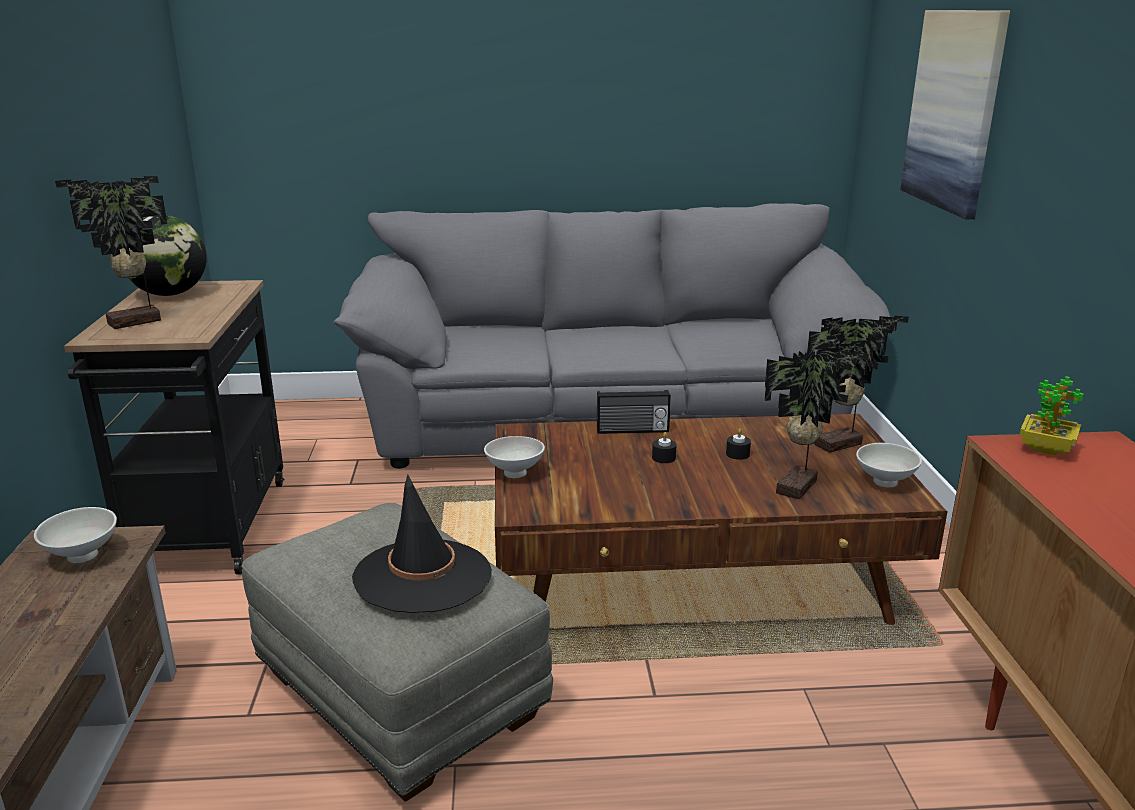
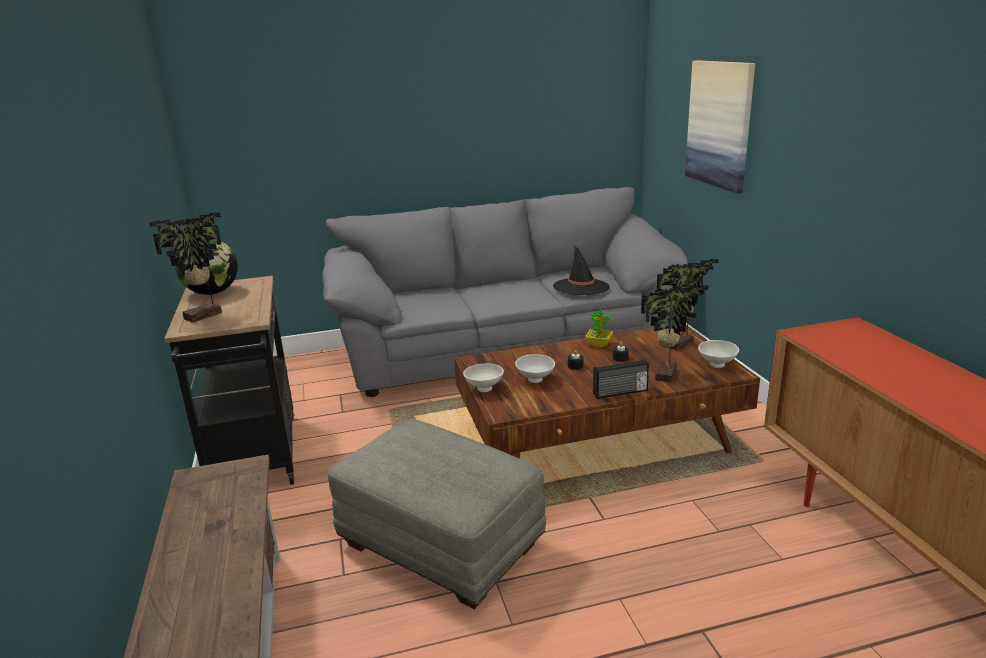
camera: 10 degrees left, 0 degrees up
white bowl [34,507,117,563] -> white bowl moved to [515,354,555,383]
black hat [352,475,492,613] -> black hat moved to [553,245,610,295]
radio [597,390,671,434] -> radio moved to [593,359,649,399]
potted plant [1020,376,1084,456] -> potted plant moved to [585,310,613,347]

